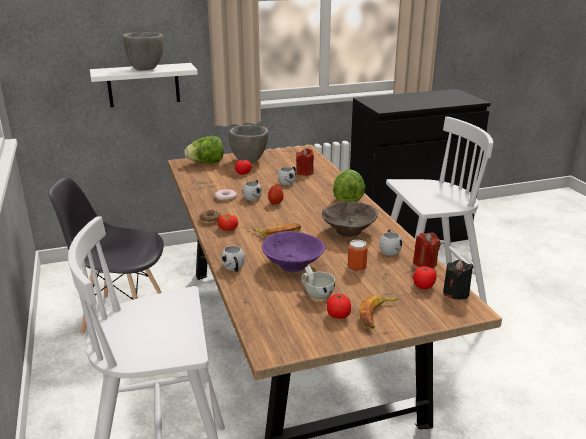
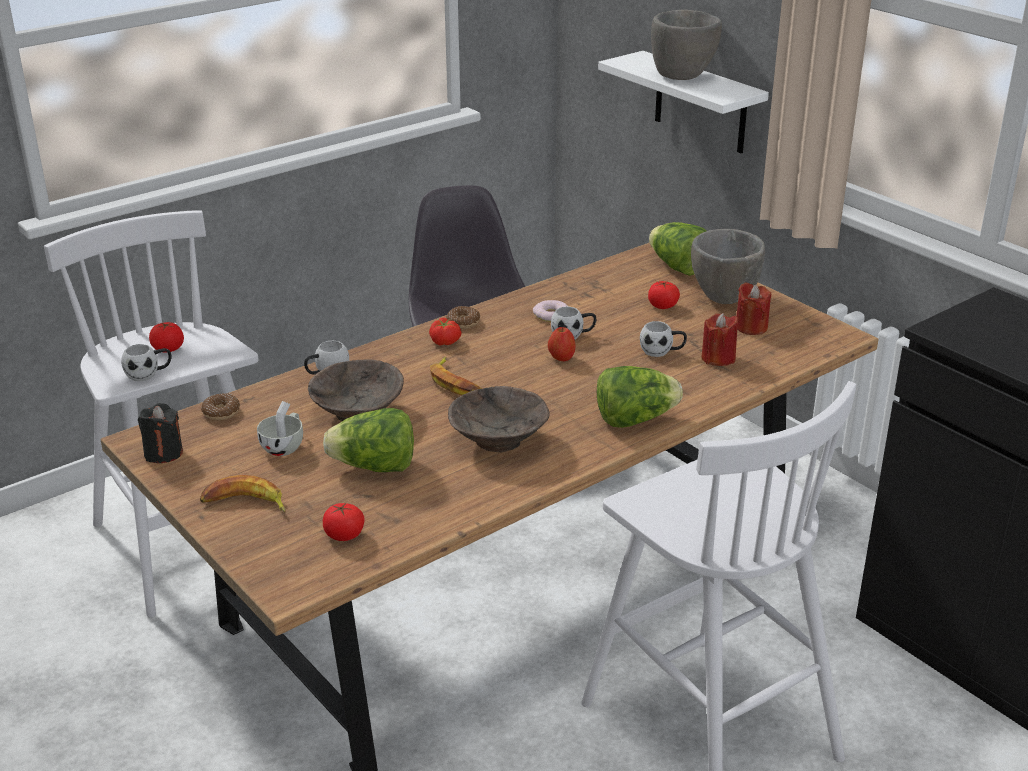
camera: 70 degrees right, 5 degrees up
purple bowl [262,231,325,272] -> brown bowl [308,359,404,421]
tomato [327,294,351,319] -> tomato moved to [149,322,184,353]
can [348,240,368,272] -> lettuce [323,408,414,472]
white mug [379,229,402,256] -> white mug moved to [121,344,171,381]
red candle [413,232,440,268] -> red candle moved to [736,282,771,335]
black candle [443,260,473,300] -> black candle moved to [138,403,183,463]
none -> donut [201,393,240,420]

